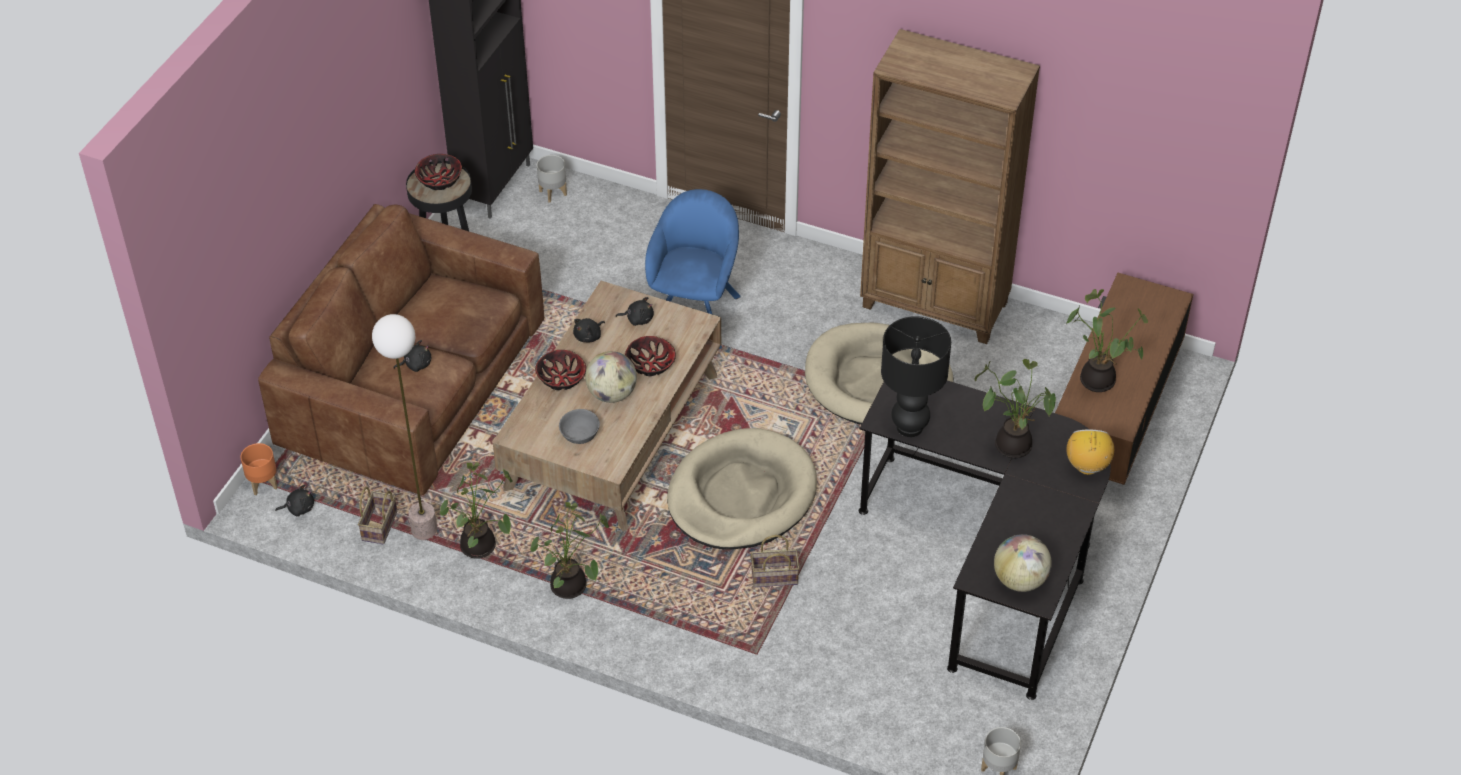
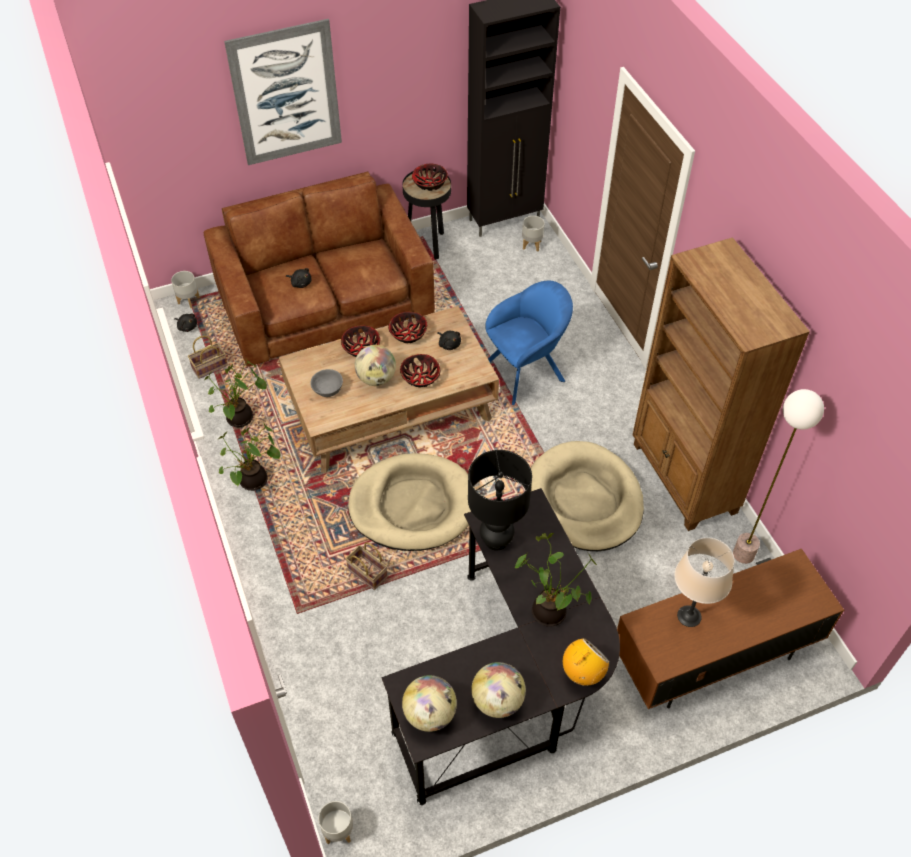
camera: 45 degrees right, 5 degrees up
orange planter [240,443,277,495] -> grey planter [171,271,200,308]
floor lamp [372,314,437,540] -> floor lamp moved to [733,389,824,564]
black plush toy [573,318,605,342] -> bowl [388,312,427,343]
potted plant [1066,289,1148,392] -> beige table lamp [674,538,734,627]
none -> picture [224,19,342,165]
none -> globe [471,662,526,718]

